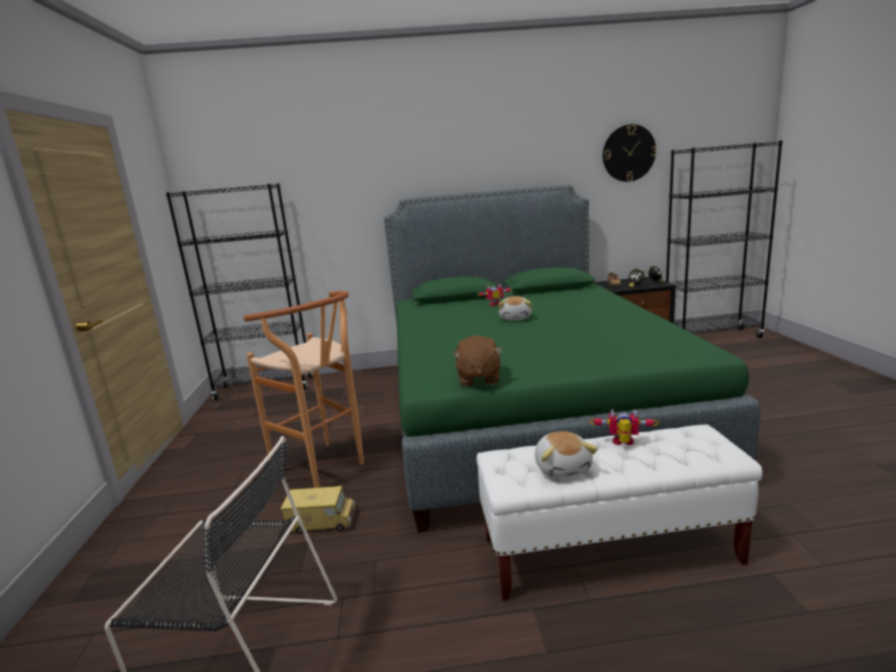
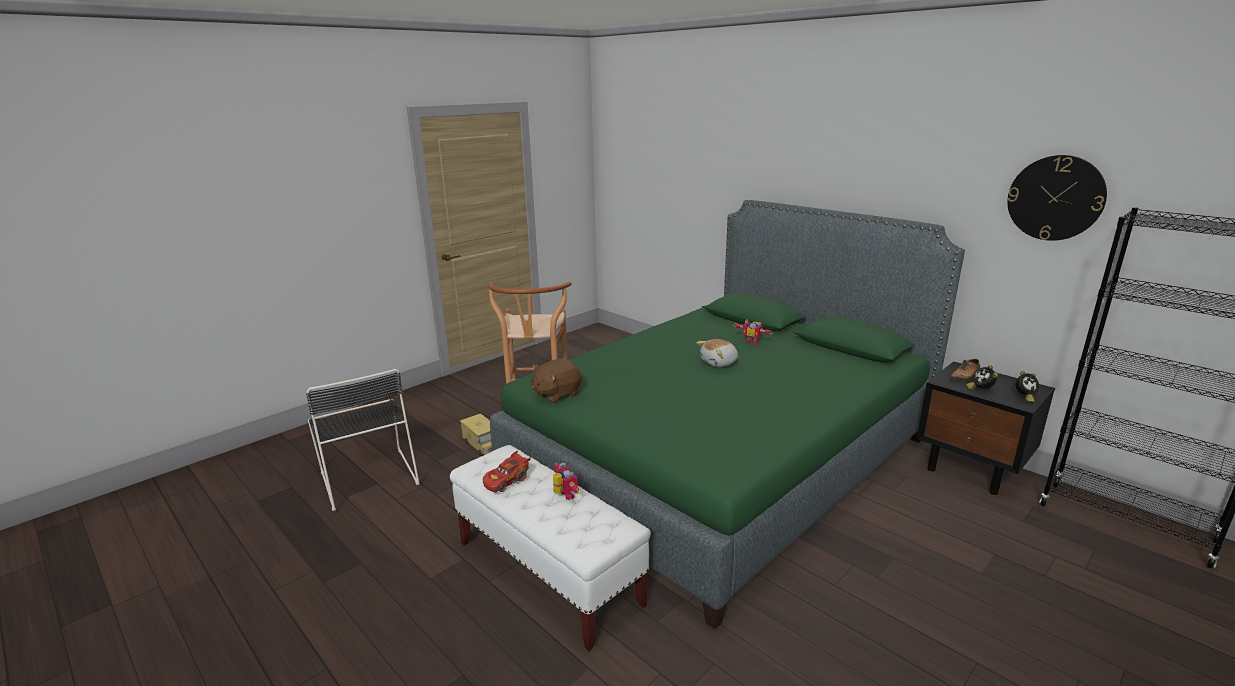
camera: 50 degrees right, 5 degrees up
black bookcase [166,183,312,400] -> none
plush toy [535,431,598,478] -> red toy car [483,450,531,492]

